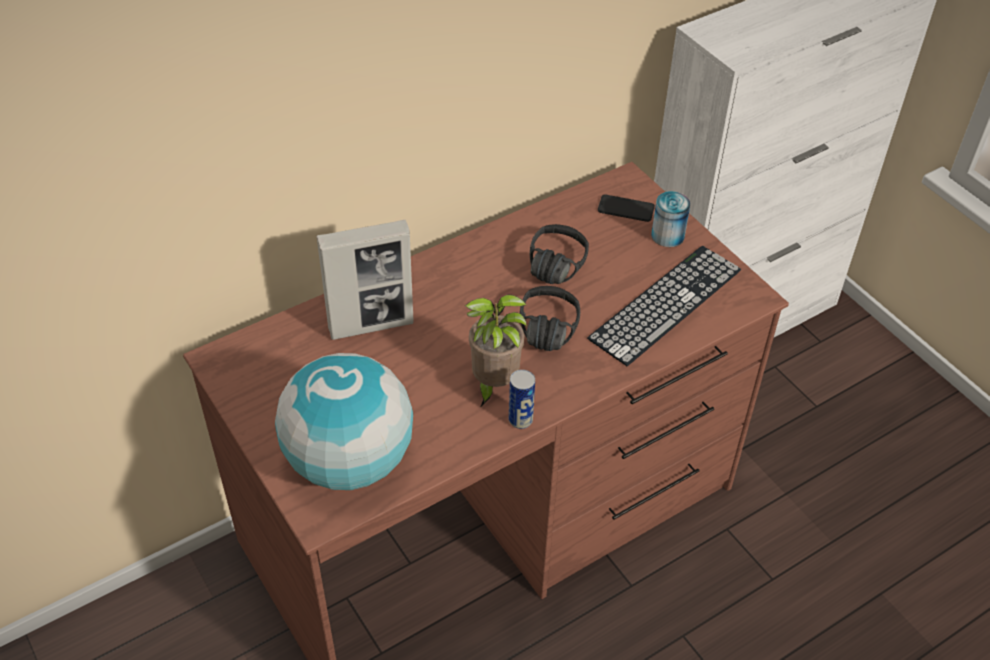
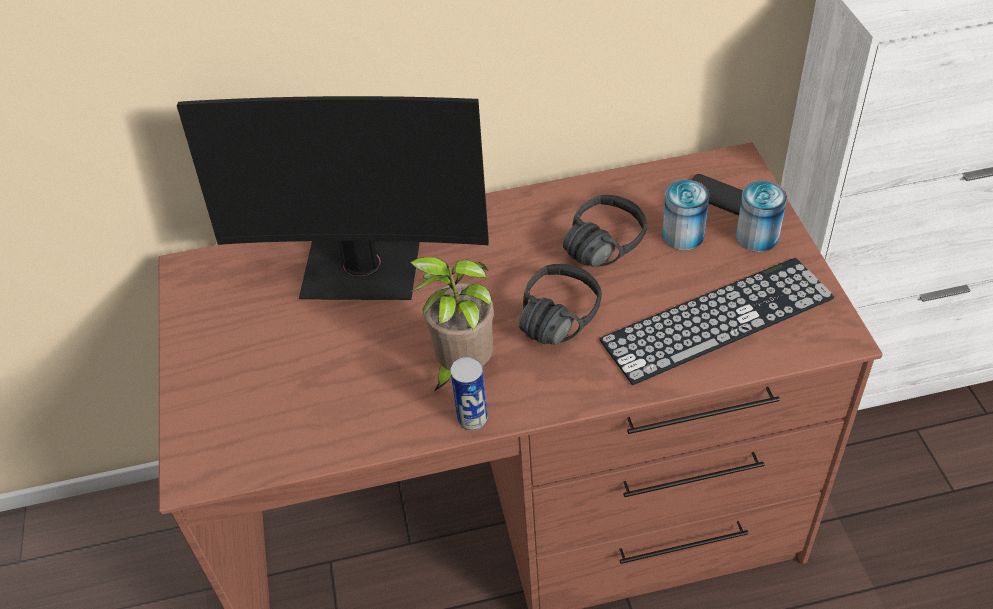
camera: 25 degrees right, 0 degrees up
globe [275,353,413,490] -> none
picture frame [317,220,414,340] -> monitor [177,96,489,300]
none -> can [662,180,709,250]

